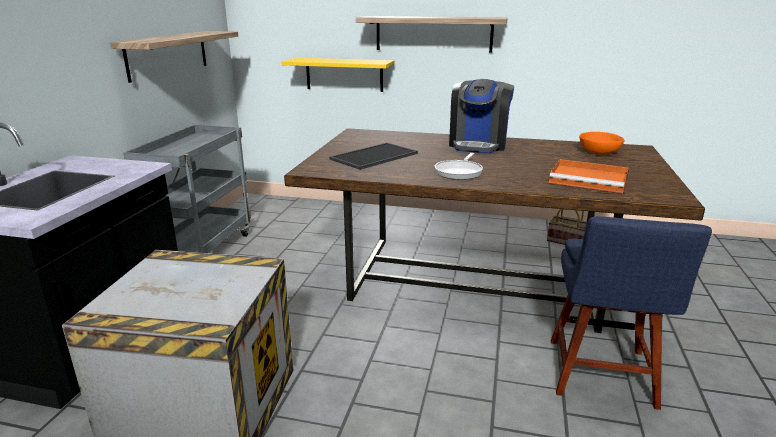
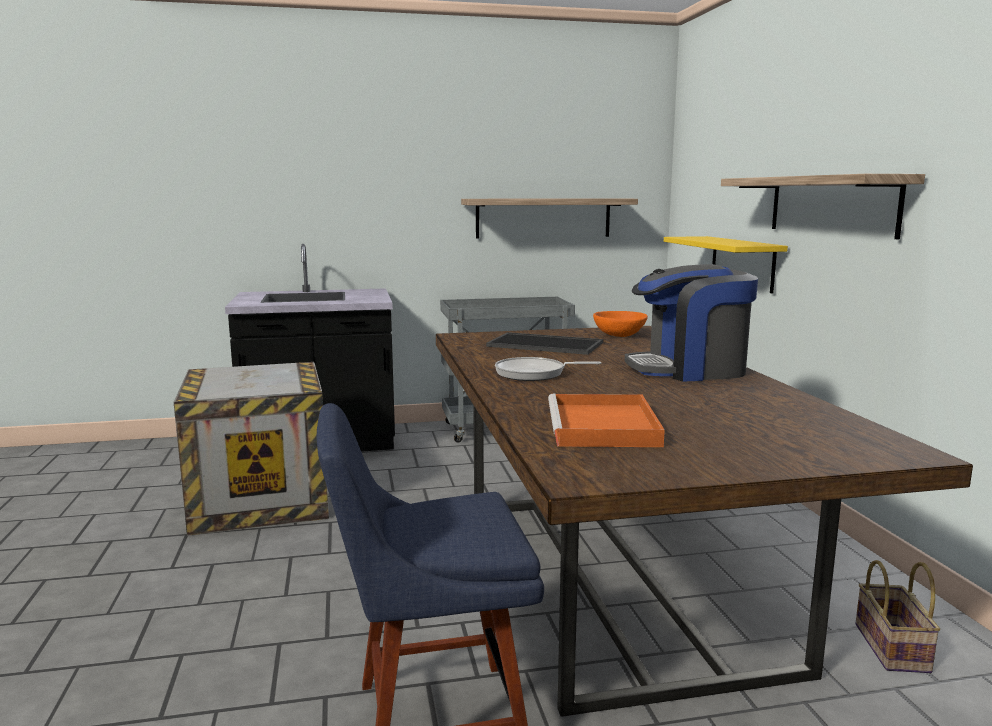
camera: 65 degrees right, 10 degrees down
orange bowl [579,132,625,154] -> orange bowl moved to [593,311,648,337]

